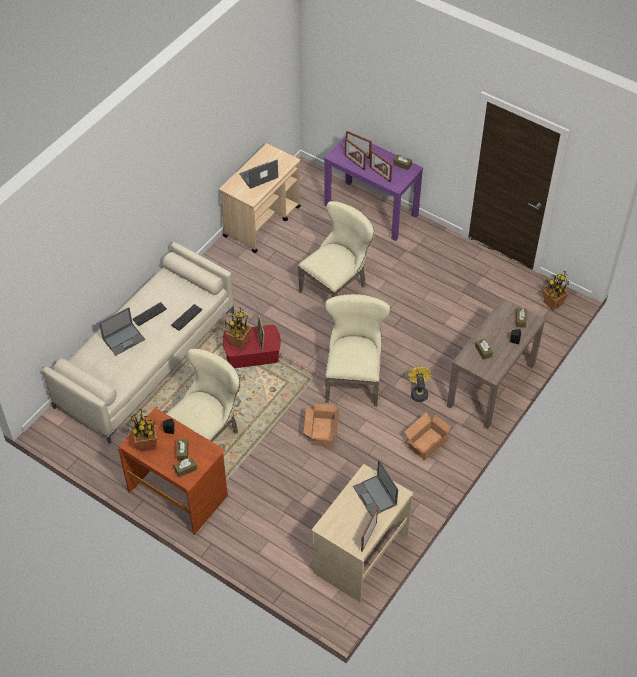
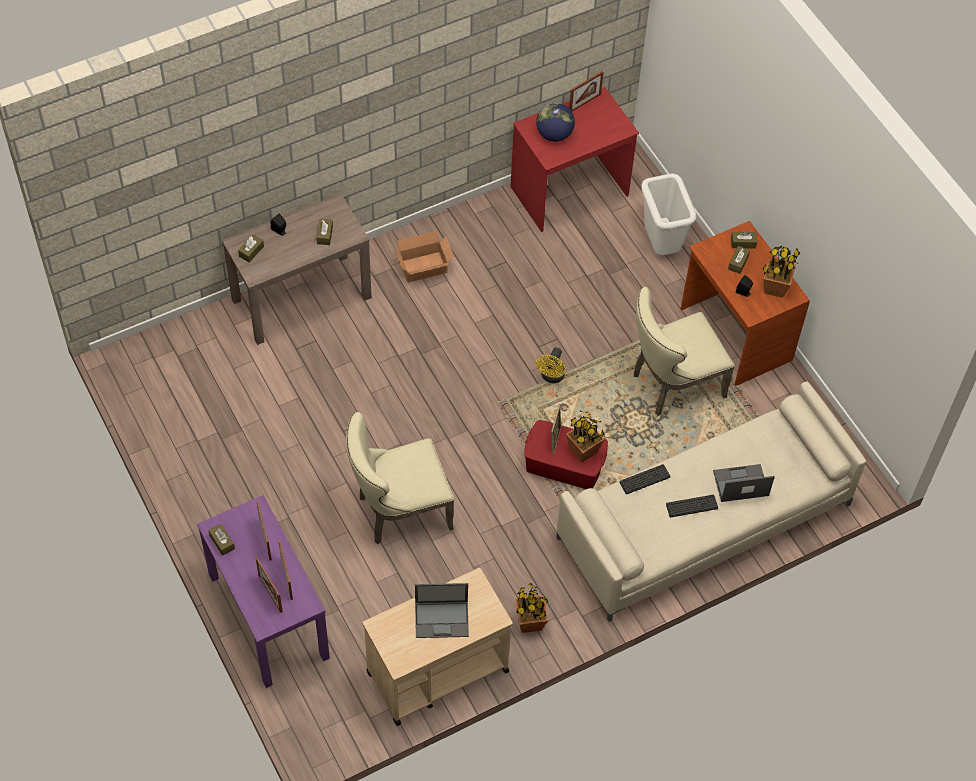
camera: 155 degrees left, 5 degrees up
cardboard box [304,403,340,447] -> none
beige desk [312,464,413,603] -> red desk [511,87,639,232]
beige chair [325,294,391,407] -> none
laptop [353,460,398,517] -> globe [536,103,575,142]
yellow fan [408,367,431,402] -> yellow fan moved to [536,348,565,383]
potted plant [543,270,569,311] -> potted plant moved to [515,583,548,633]
none -> white trash can [641,173,697,255]

